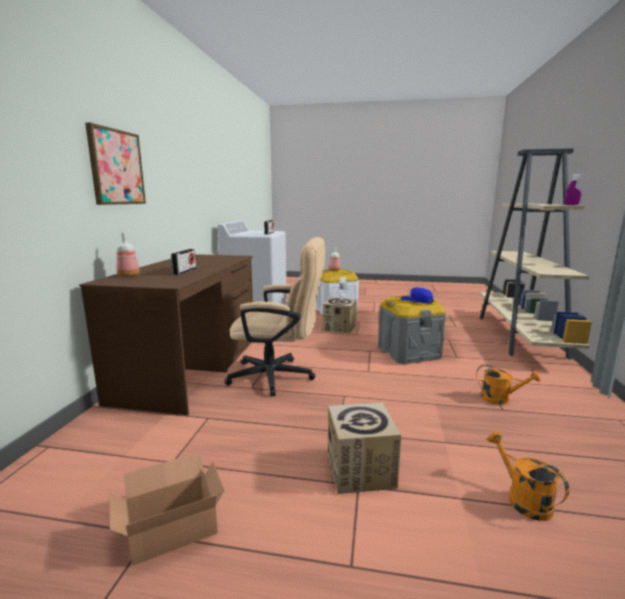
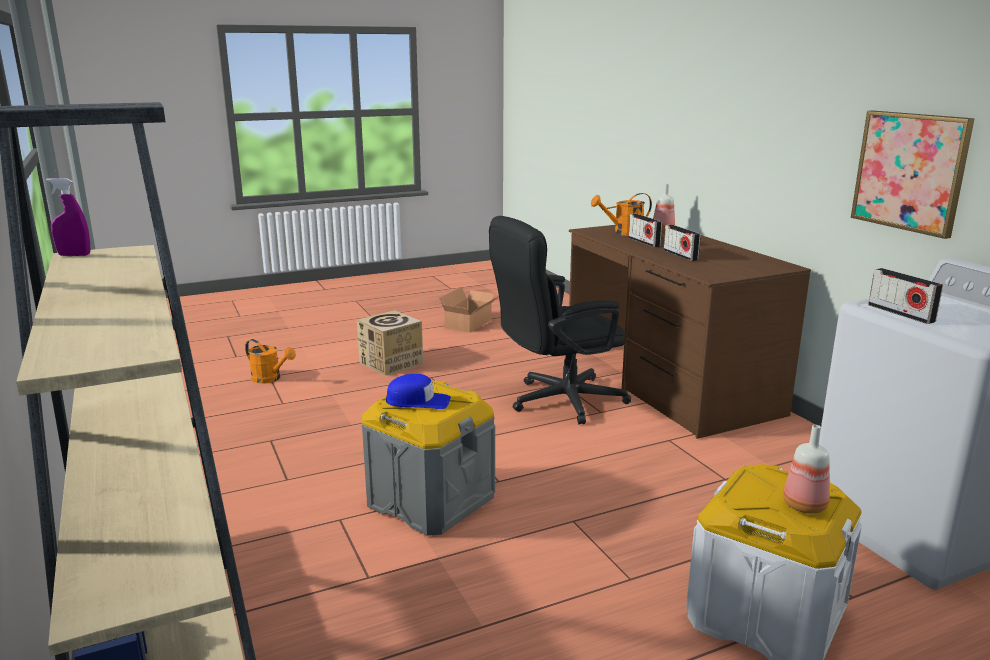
camera: 145 degrees right, 5 degrees up
picture [85,123,146,205] -> picture moved to [851,111,975,239]
beige office chair [224,237,325,396] -> black office chair [489,216,631,425]
cardboard box [323,297,357,334] -> none
orange watering can [476,365,541,405] -> orange watering can moved to [591,193,652,236]
none -> radio [663,224,701,261]

